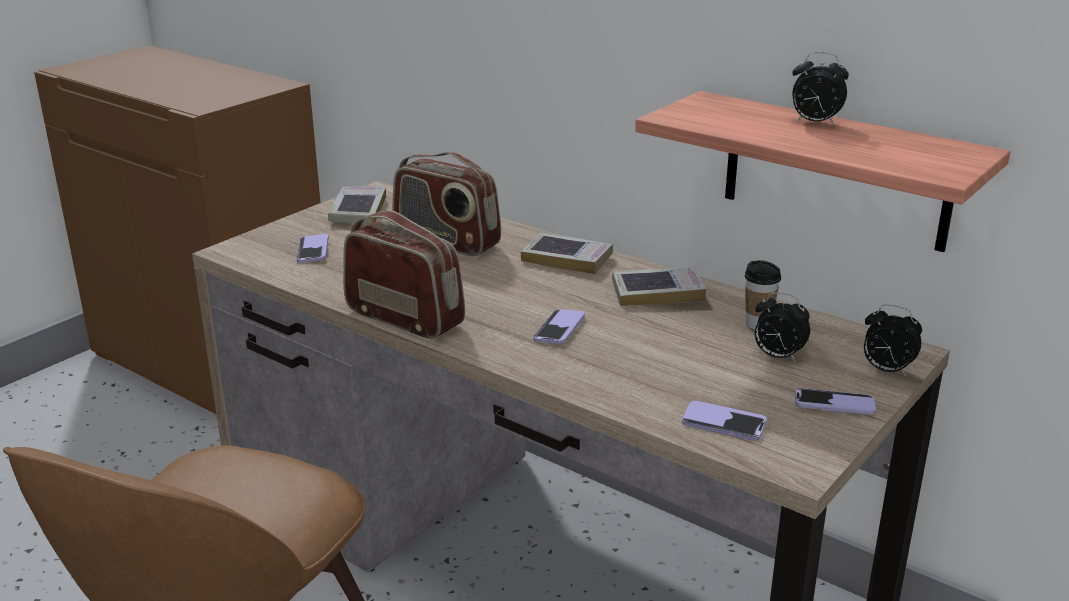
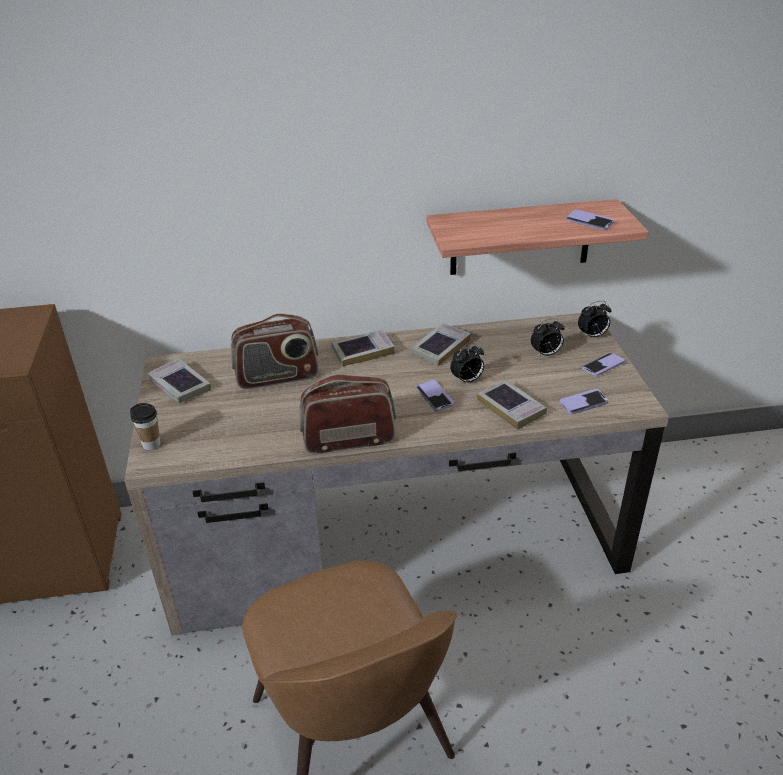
camera: 45 degrees left, 10 degrees up
phone [296,234,329,263] -> phone moved to [566,210,615,230]
cup [745,260,781,329] -> cup moved to [130,403,161,450]
alarm clock [792,52,849,126] -> alarm clock moved to [450,343,484,385]
none -> book [477,379,547,430]

